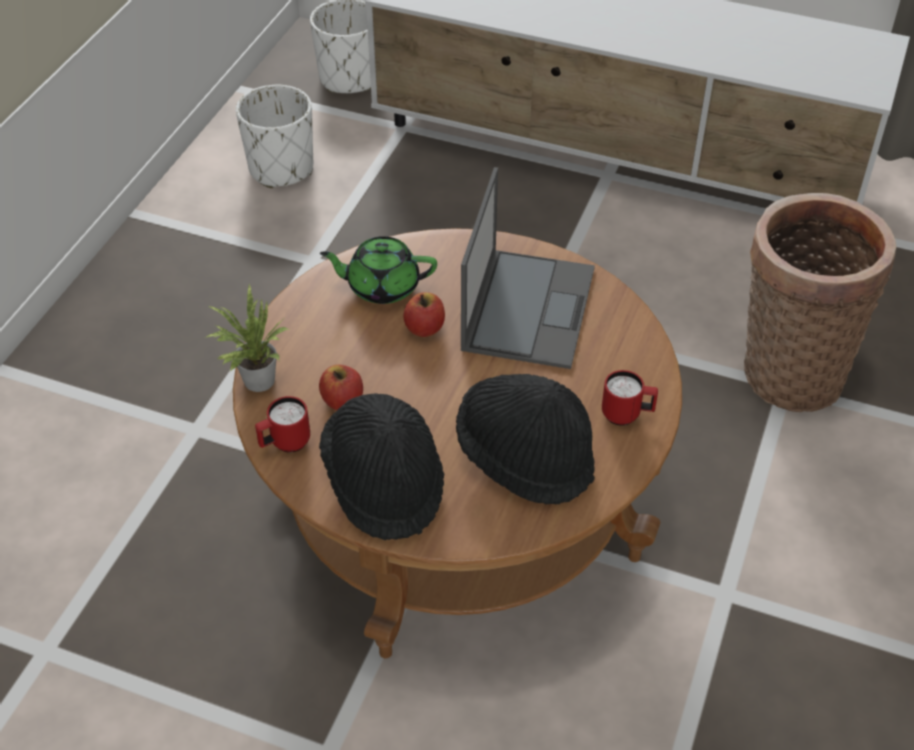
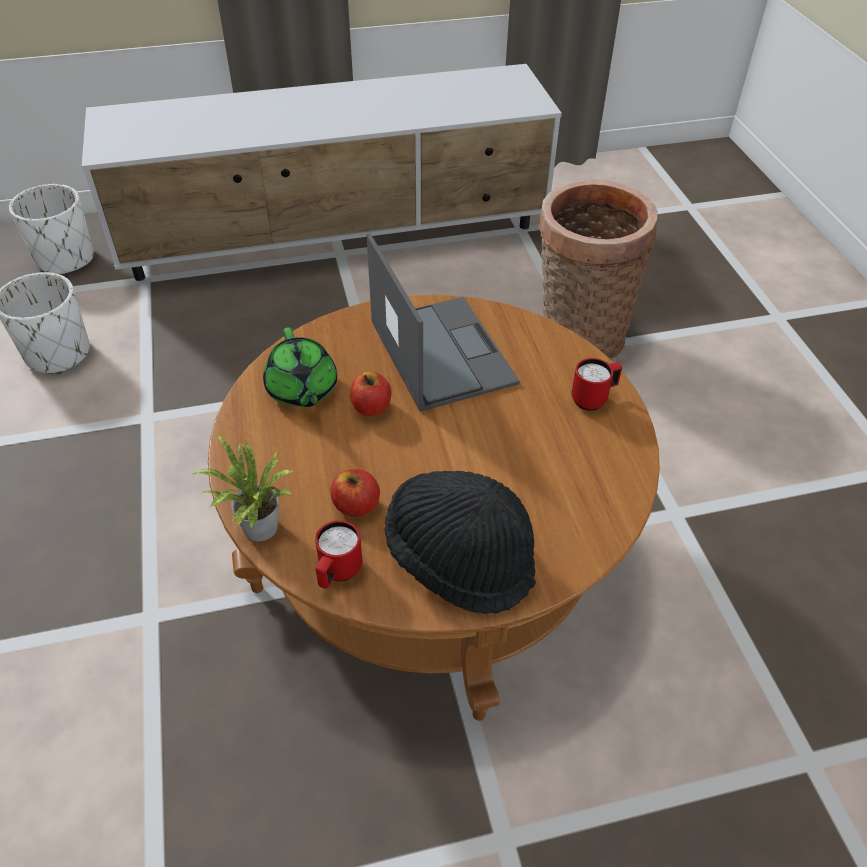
camera: 35 degrees left, 0 degrees up
green teapot [320,236,437,304] -> green teapot turned 75 degrees counterclockwise [263,327,337,407]
black hat [456,374,595,504] -> none

